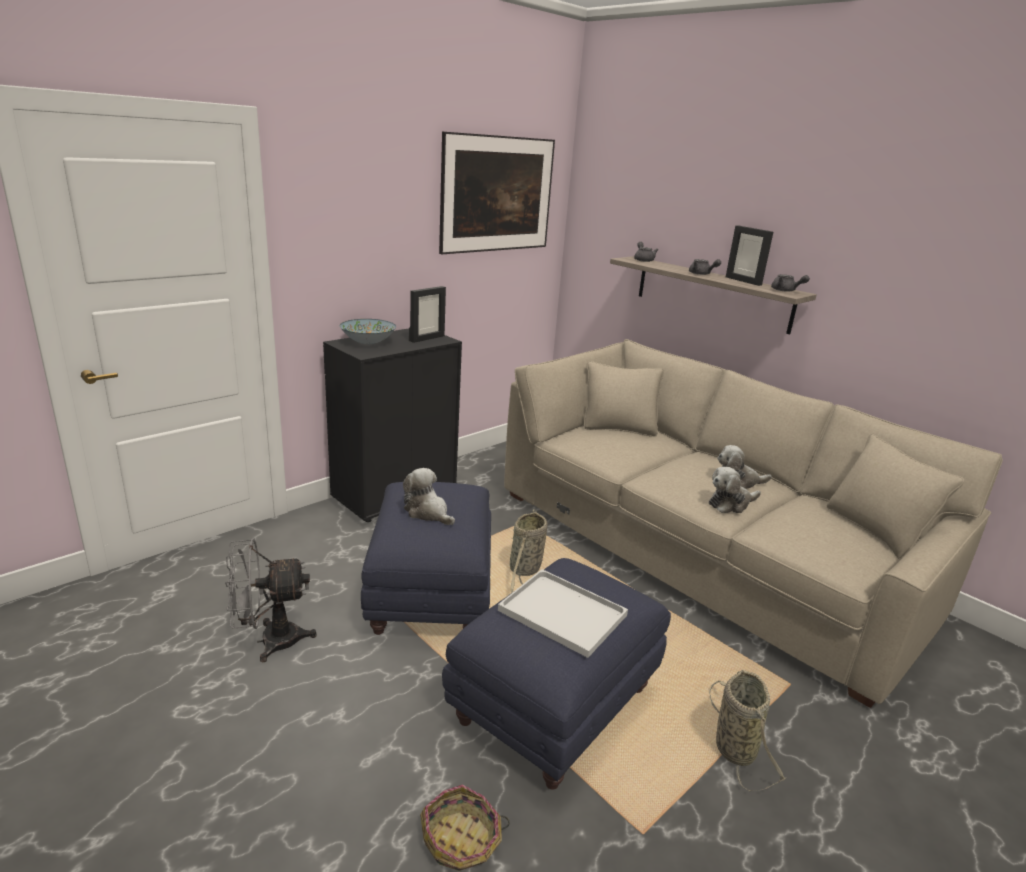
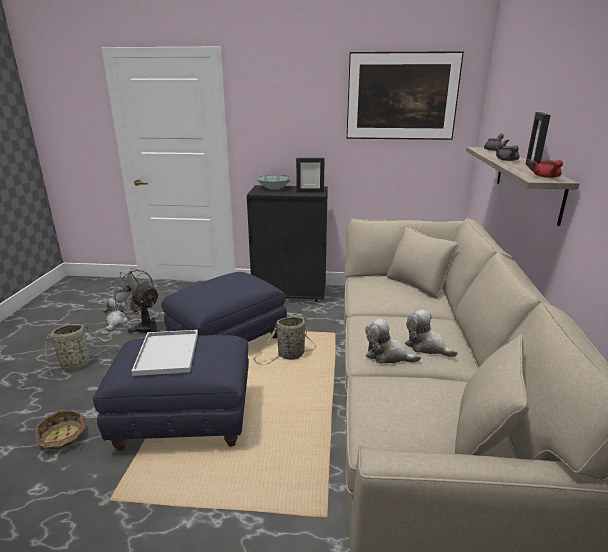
camera: 50 degrees right, 0 degrees up
plush toy [403,468,455,525] -> plush toy moved to [103,298,128,331]
basket [709,670,787,791] -> basket moved to [44,324,116,376]
grey teapot [771,274,810,292] -> red teapot [532,160,563,178]

